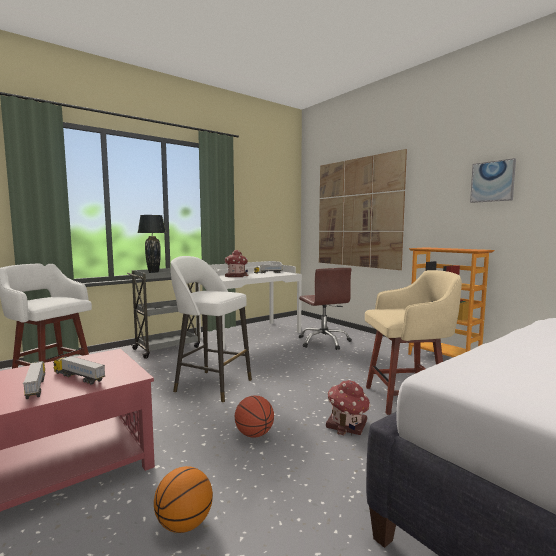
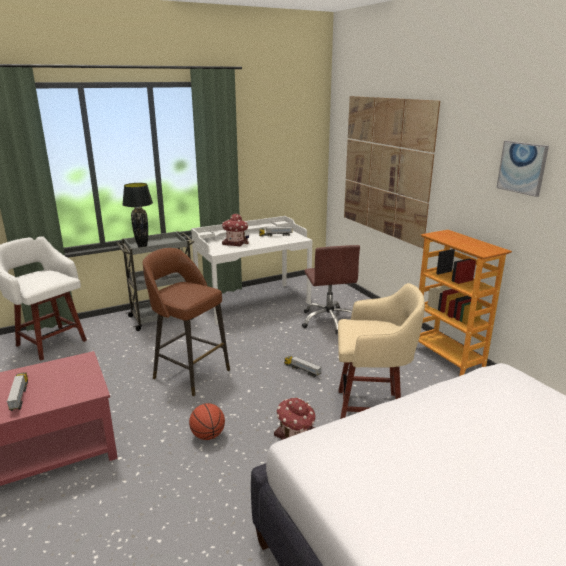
camera: 10 degrees right, 15 degrees up
toy truck [53,356,105,385] -> toy truck moved to [284,356,322,377]
basketball [154,466,213,533] -> none
white stool [171,256,252,403] -> brown stool [143,248,230,396]

